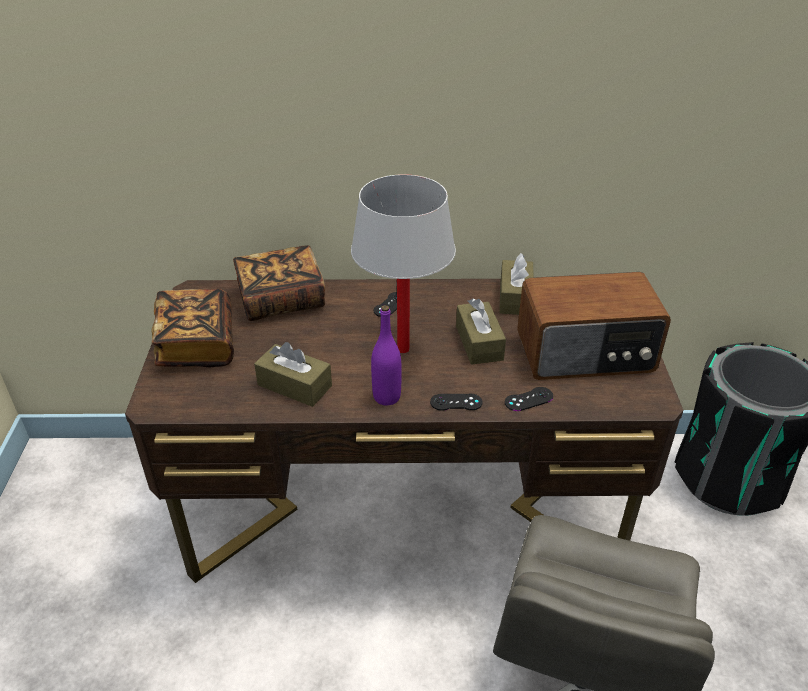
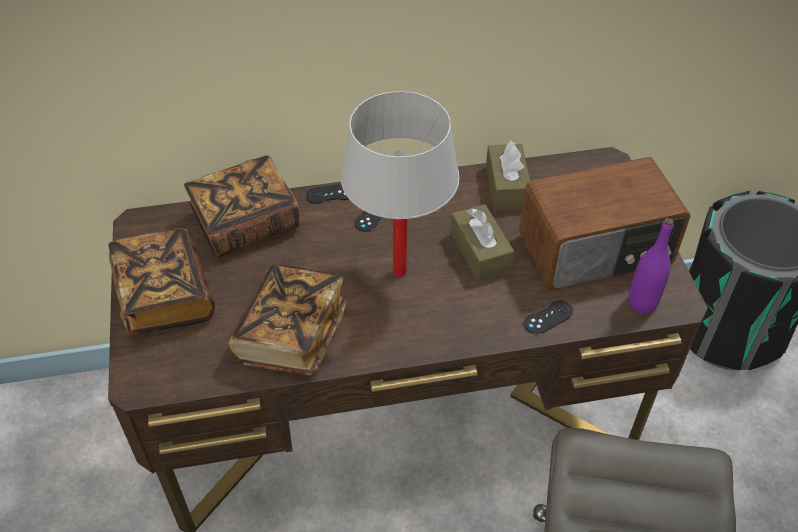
camera: 10 degrees left, 10 degrees up
brown tissue box [254,342,332,407] -> book [228,264,347,376]
purple bottle [371,305,402,405] -> purple bottle moved to [628,218,674,314]
black game controller [430,394,483,411] -> black game controller moved to [306,184,349,204]

